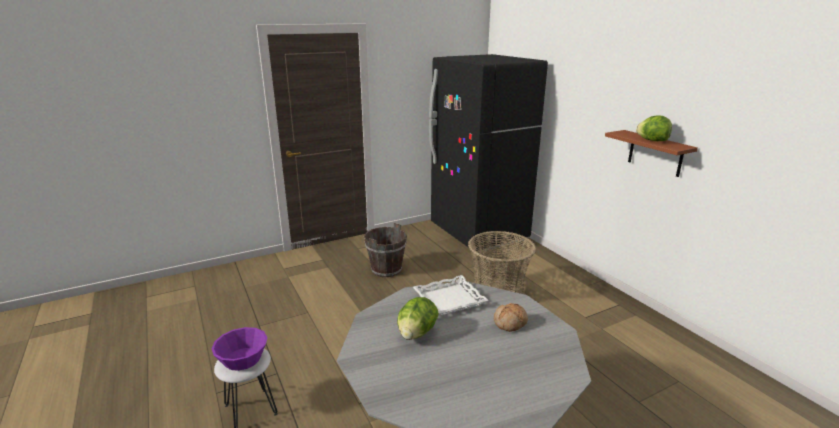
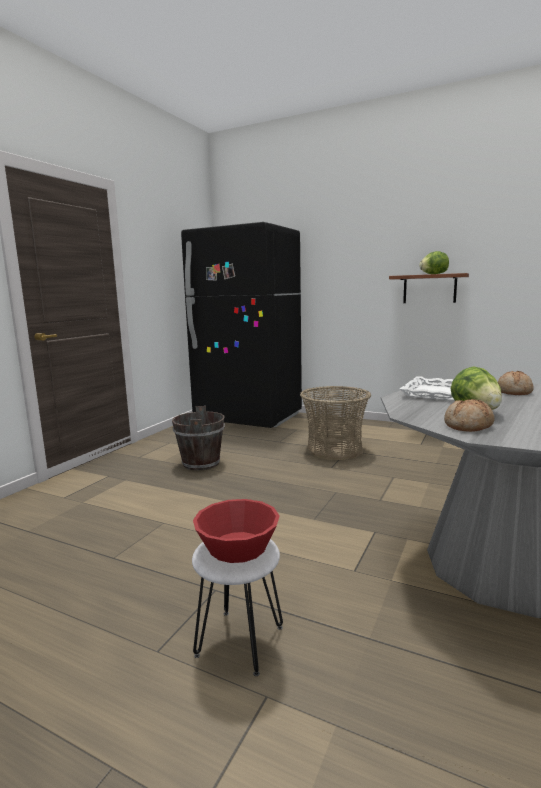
camera: 35 degrees left, 10 degrees down
purple bowl [211,327,268,371] -> red bowl [193,499,280,563]
none -> bread [444,399,495,432]

